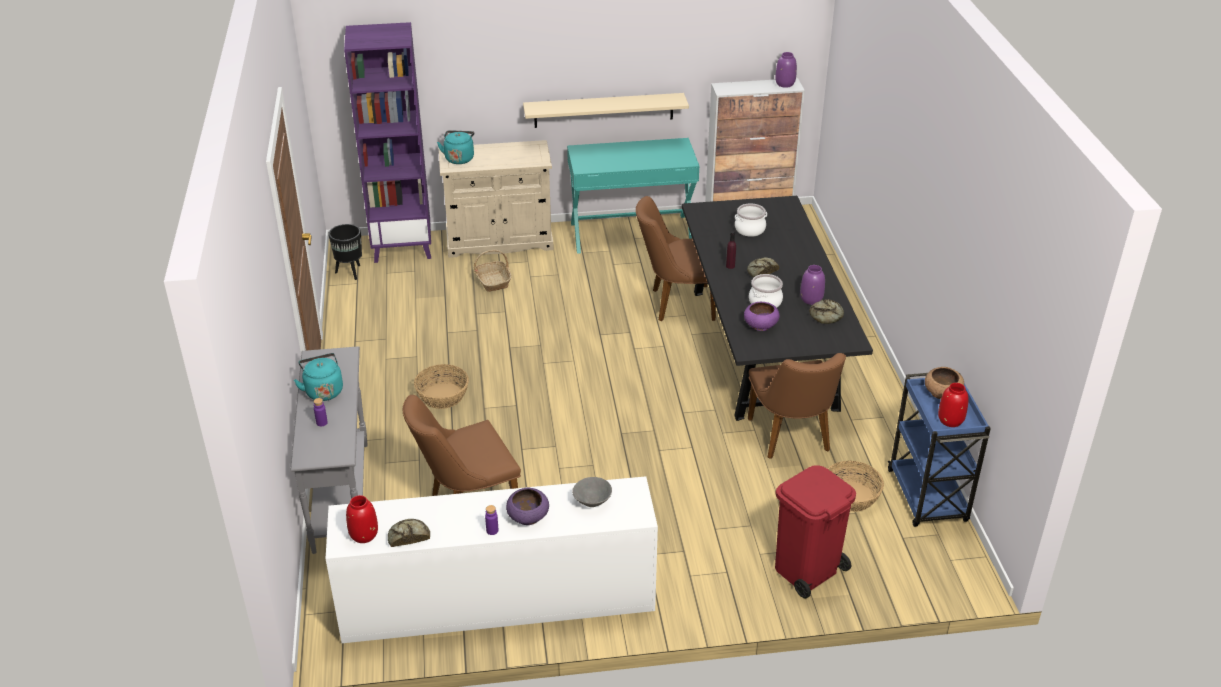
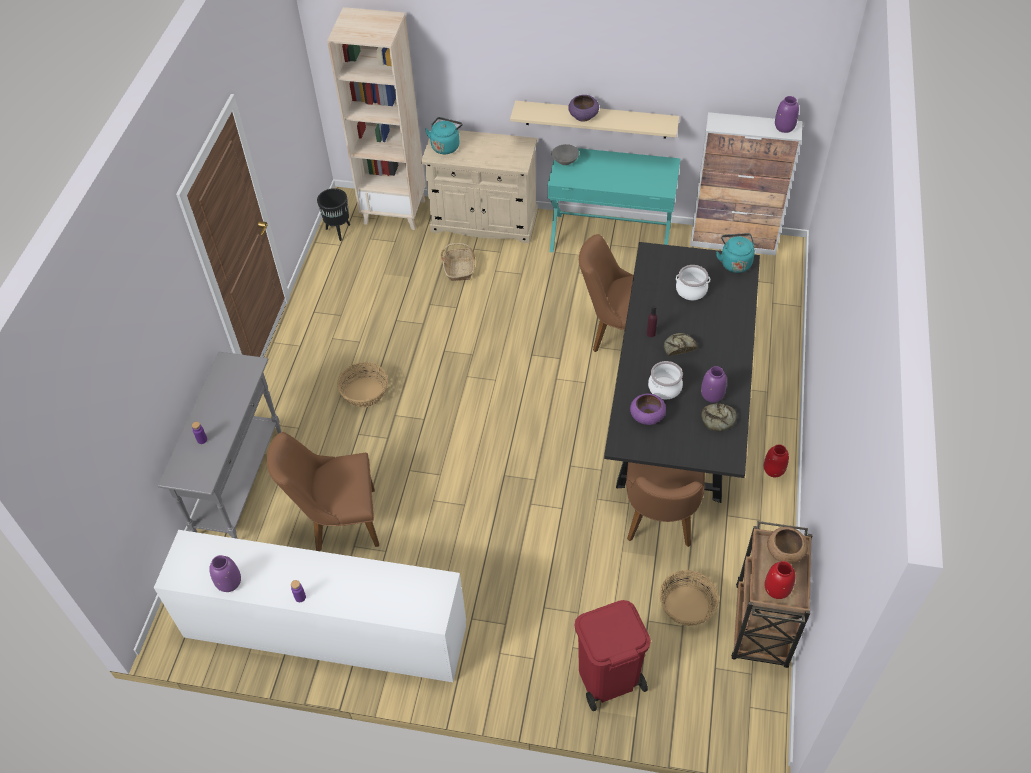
camera: 20 degrees right, 15 degrees up
turquoise kettle [294,353,343,401] -> turquoise kettle moved to [716,233,755,273]
purple bookcase [344,22,431,263] -> beige bookcase [327,7,426,230]
red vase [346,495,378,543] -> red vase moved to [764,444,789,477]
bread [388,519,430,547] -> purple vase [209,555,241,592]
purple bowl [506,487,549,525] -> purple bowl moved to [568,95,599,122]
grey bowl [572,477,612,507] -> grey bowl moved to [551,144,579,165]
blue cart [888,373,991,527] -> brown cart [731,521,812,668]

